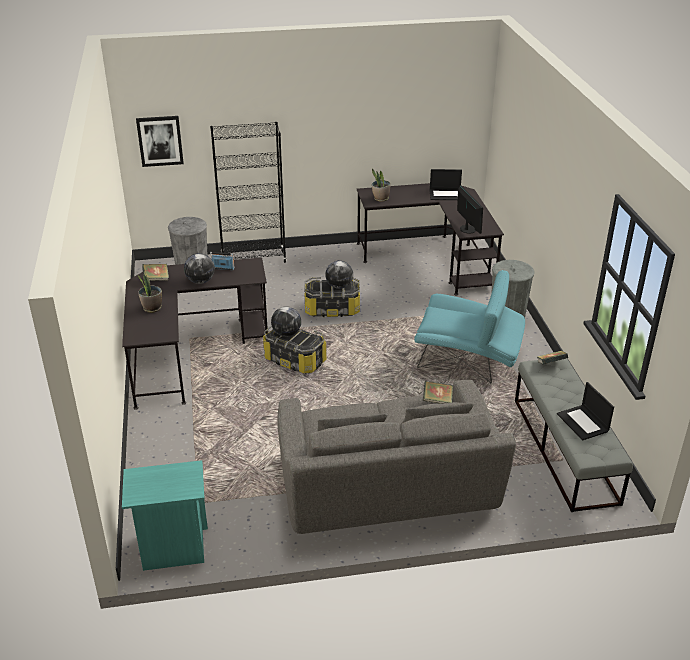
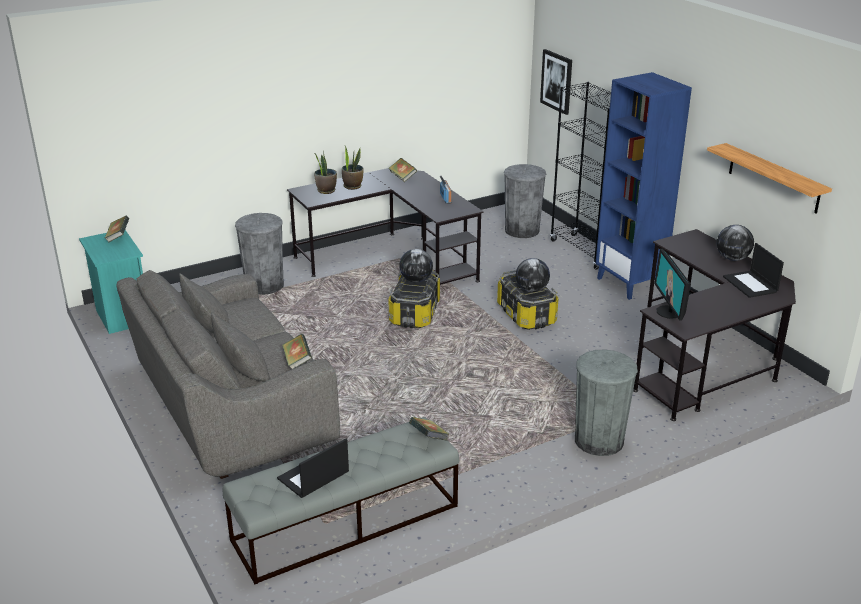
camera: 70 degrees right, 5 degrees down
globe [184,253,215,284] -> globe moved to [717,225,754,261]
potted plant [372,169,390,202] -> potted plant moved to [314,151,337,194]
turquoise armchair [414,270,525,383] -> none
monitor [457,185,483,234] -> monitor turned 120 degrees clockwise [654,249,691,321]
none -> book [104,216,129,243]
none -> grey trash can [235,213,284,295]
none -> blue bookcase [595,72,692,300]
none -> shelf [707,143,832,213]

